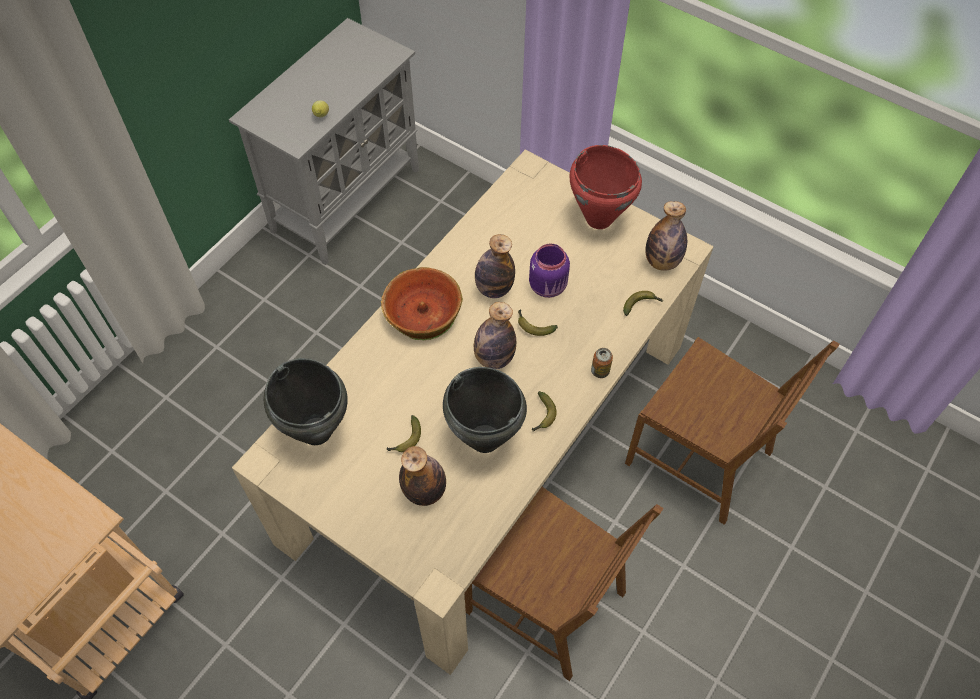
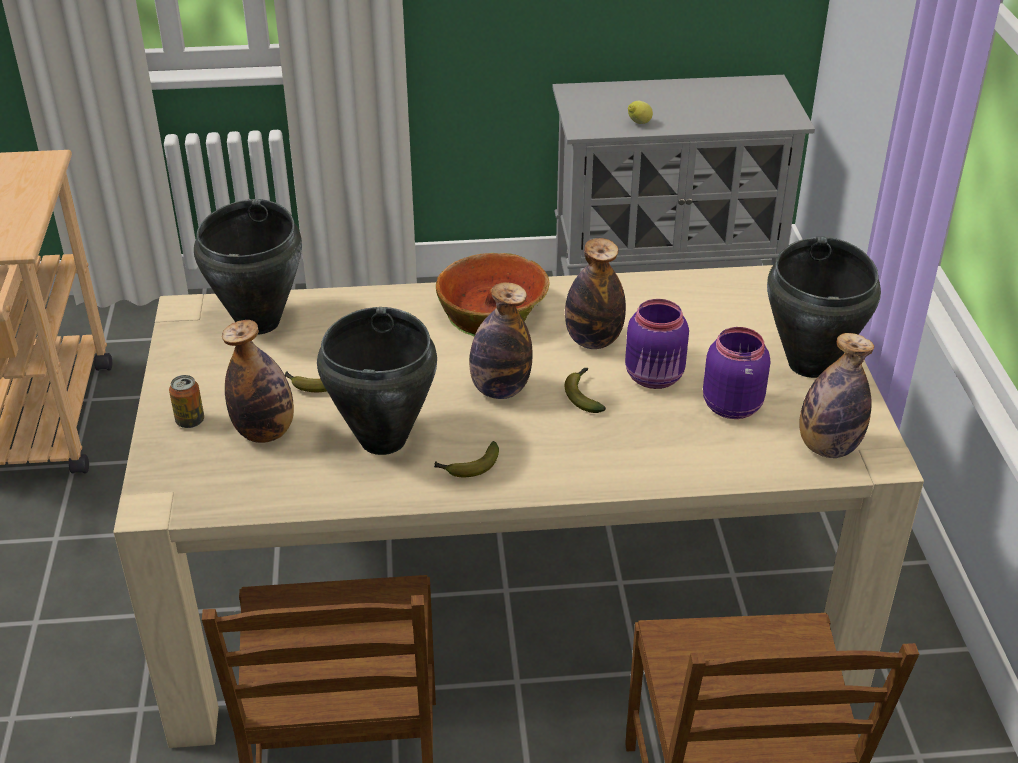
camera: 50 degrees right, 20 degrees down
red cooking pot [570,145,642,229] -> black cooking pot [767,237,881,378]
can [591,348,613,378] -> can moved to [169,375,204,428]
banana [623,291,663,316] -> none
none -> purple jar [703,327,770,419]

